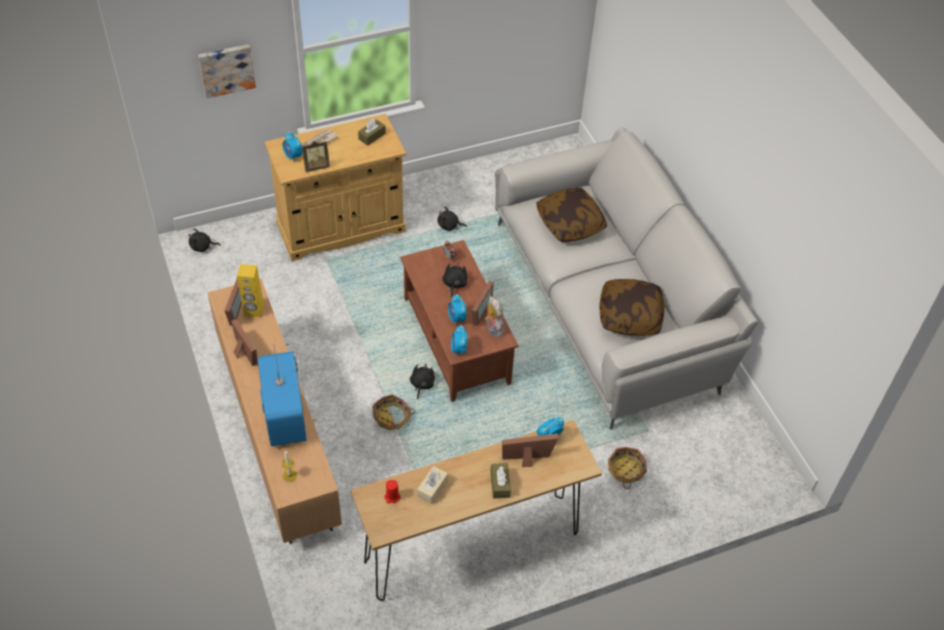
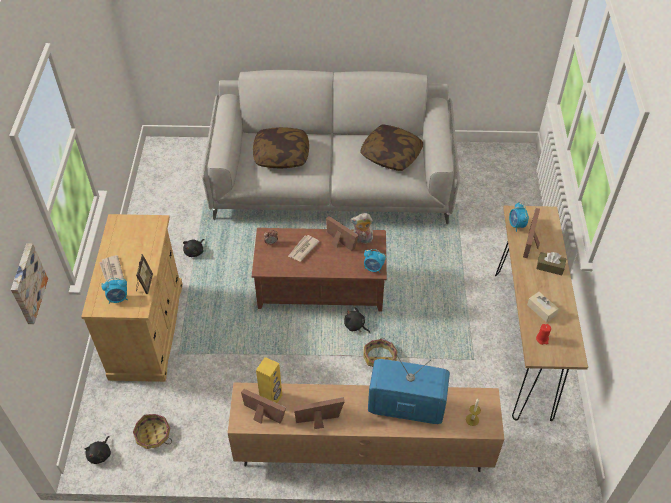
camera: 65 degrees left, 0 degrees up
brown tissue box [358,119,386,146] -> none
black plush toy [442,262,467,298] -> newspaper [288,235,320,261]
alarm clock [448,294,467,326] -> none
basket [608,447,647,489] -> basket moved to [133,414,172,449]

